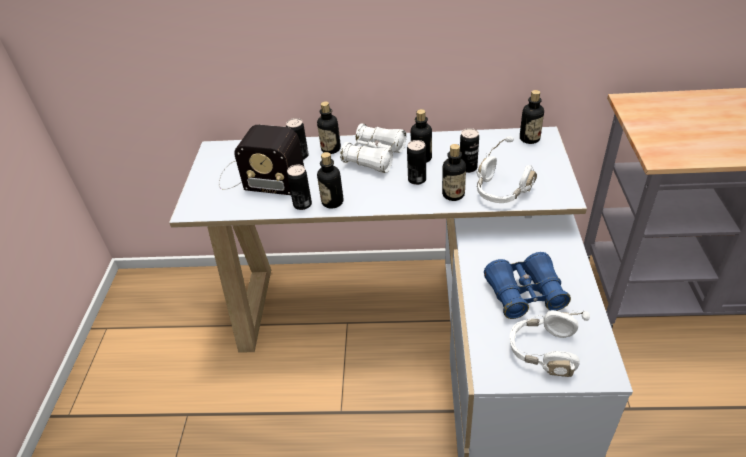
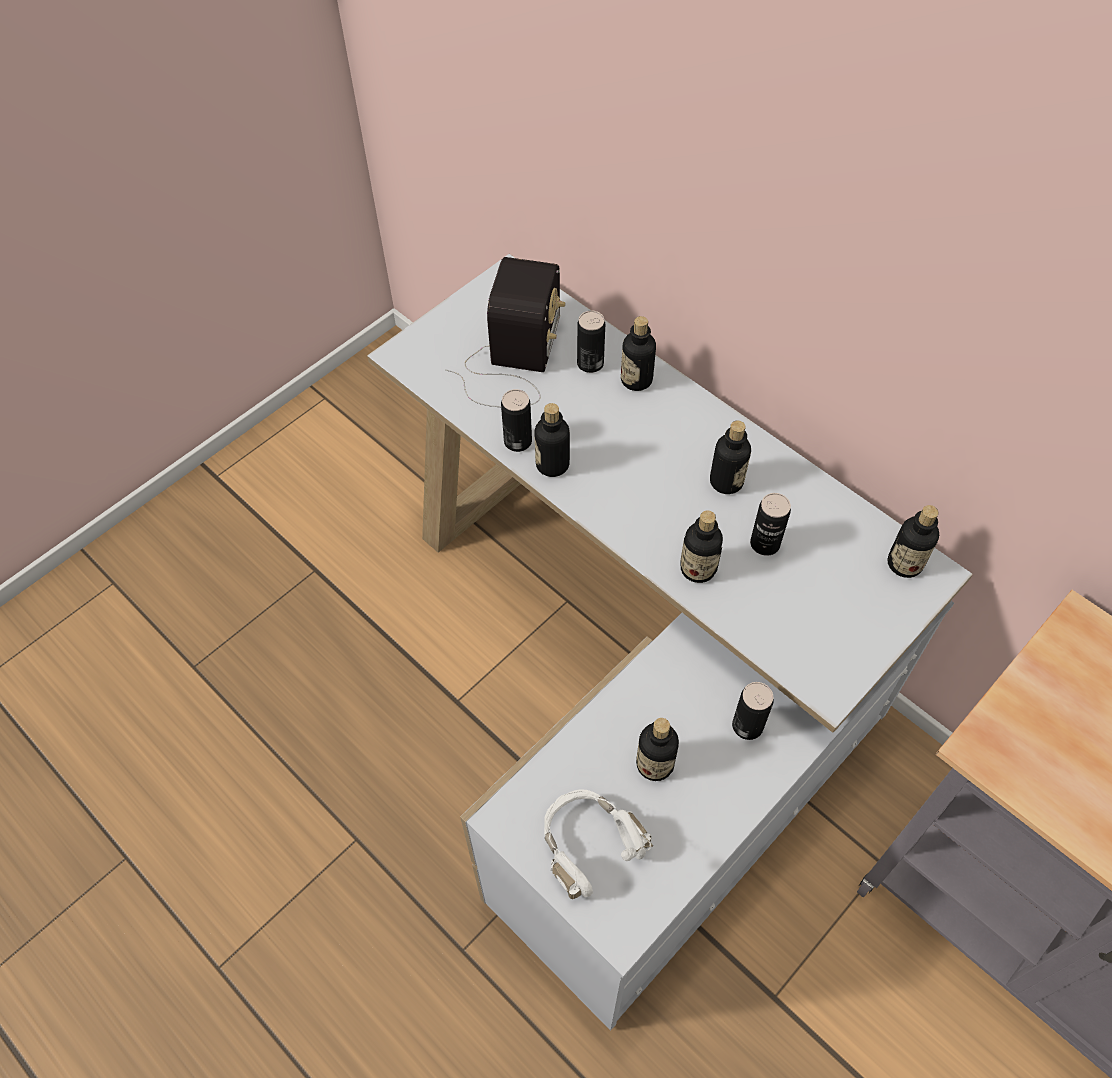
camera: 40 degrees right, 15 degrees up
radio [219,125,304,195] -> radio turned 135 degrees counterclockwise [445,257,566,407]
white binoculars [340,123,406,173] -> none
can [407,140,426,185] -> can moved to [732,682,774,740]
white headphones [476,136,537,203] -> none
blue binoculars [484,252,571,319] -> bottle [636,718,679,781]

